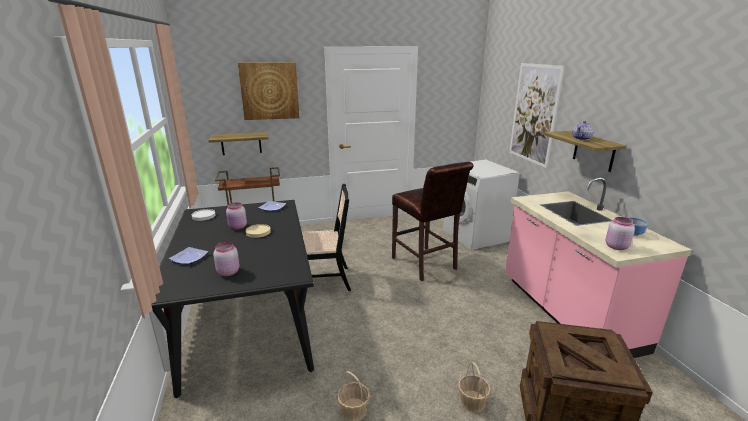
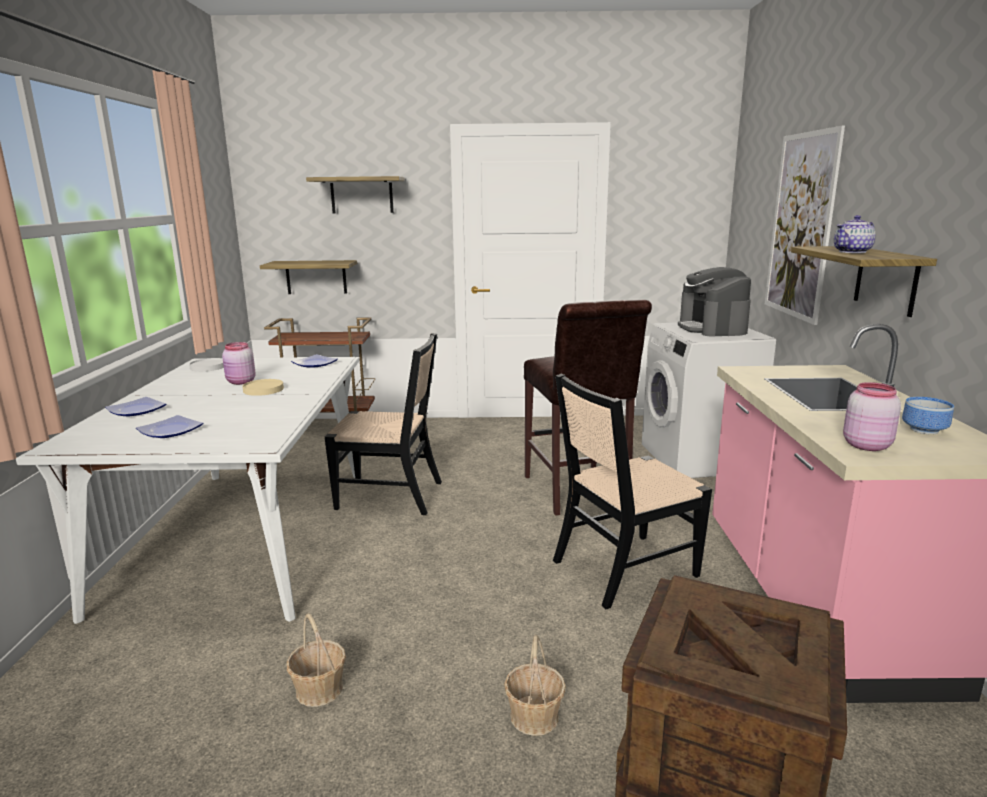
camera: 15 degrees right, 5 degrees down
black dining table [151,200,314,398] -> white dining table [16,357,359,624]
pink jar [213,242,240,276] -> plate [136,415,203,438]
picture [238,62,299,120] -> shelf [306,176,405,213]
none -> chair [553,373,712,609]
none -> coffee machine [678,267,751,337]

